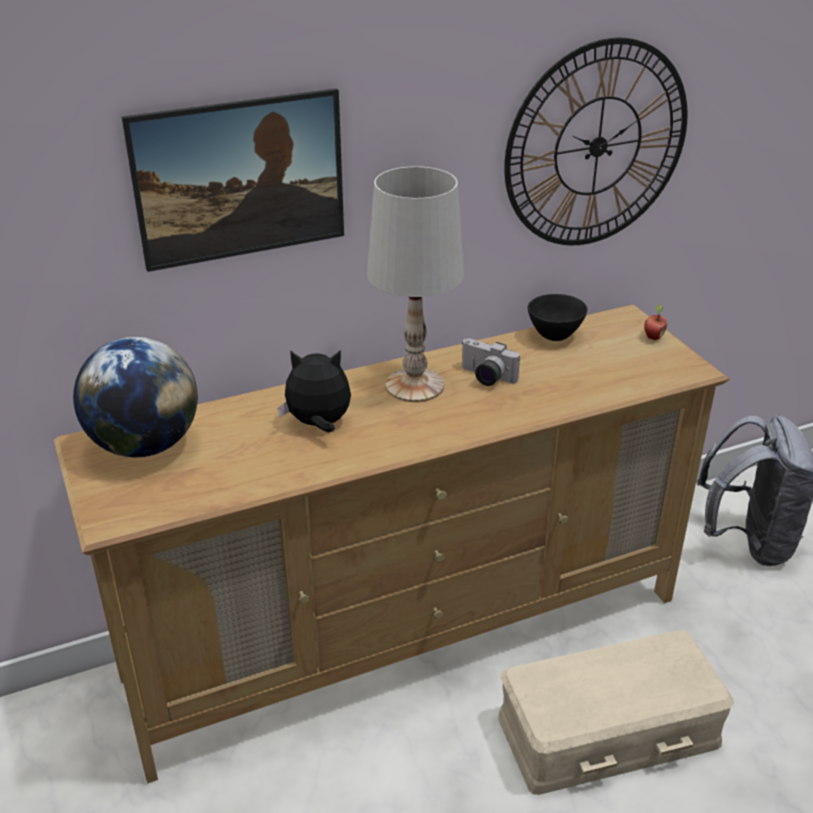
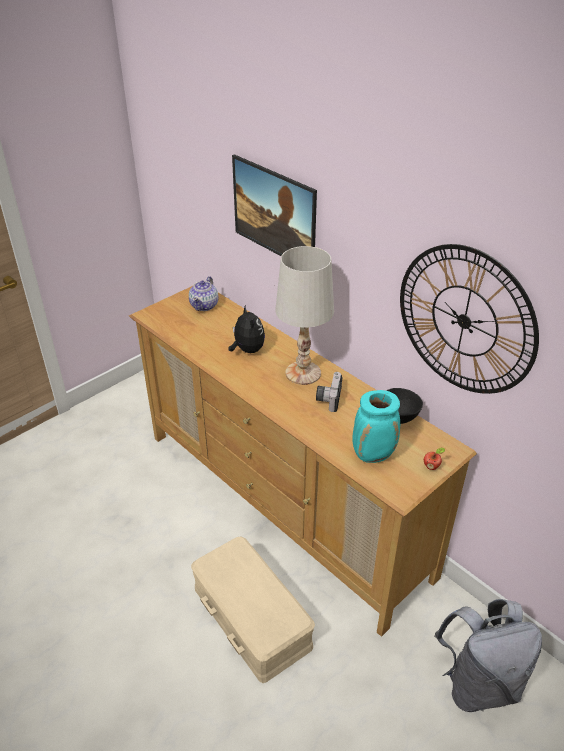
camera: 70 degrees right, 5 degrees up
globe [73,337,198,457] -> teapot [189,276,219,311]
none -> turquoise vase [352,390,400,463]

